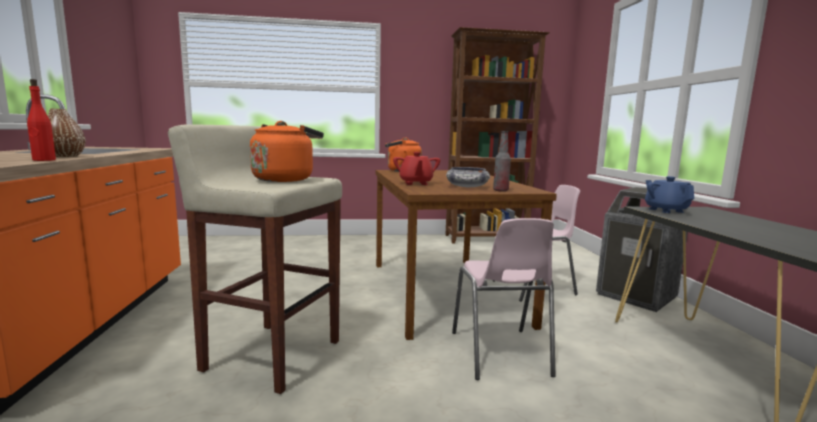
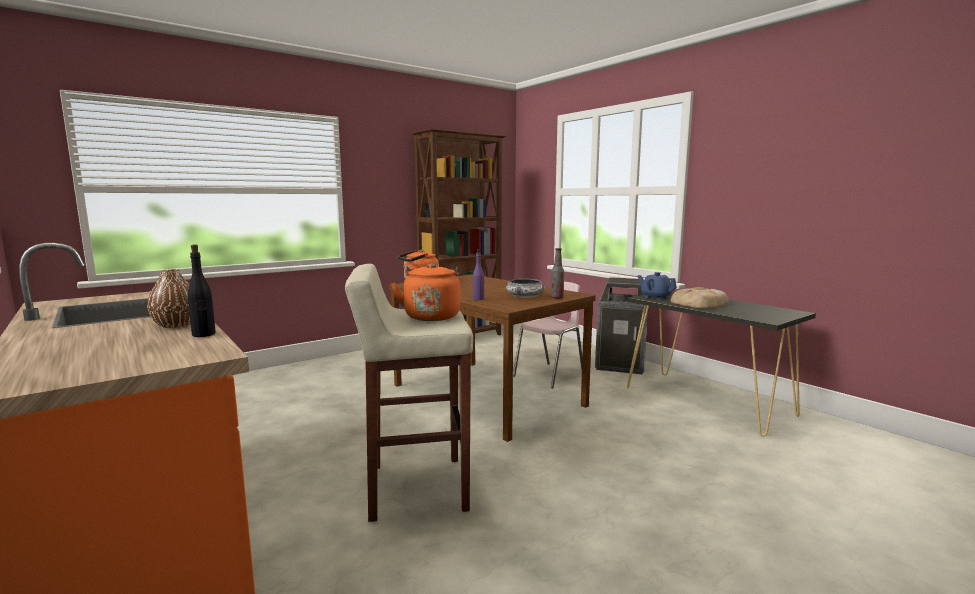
camera: 30 degrees left, 0 degrees up
red bottle [27,79,56,161] -> black bottle [187,245,216,337]
red teapot [393,152,440,185] -> purple bottle [473,249,485,300]
pink chair [452,218,556,380] -> none
none -> bread [670,287,729,309]

